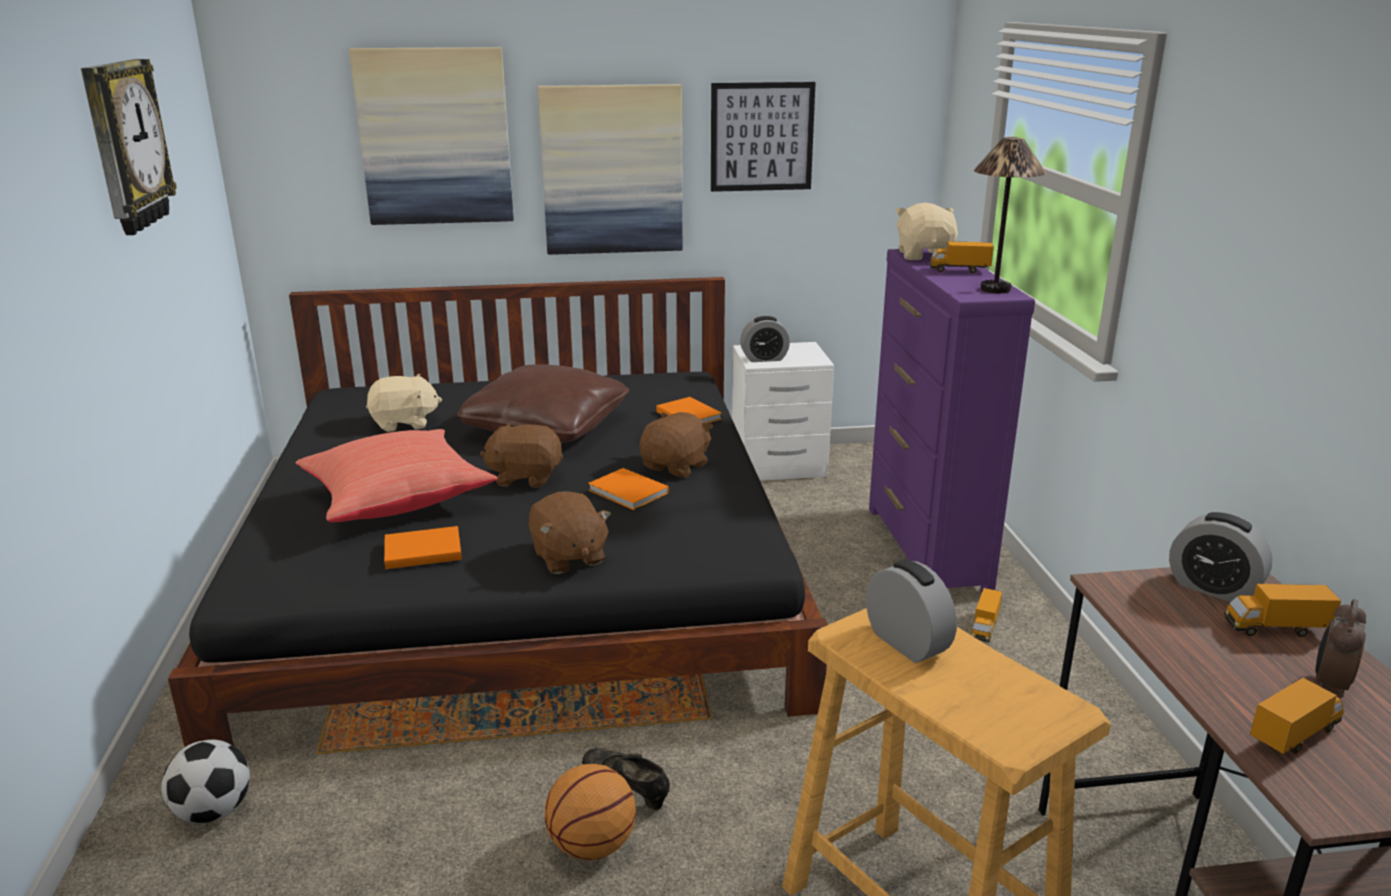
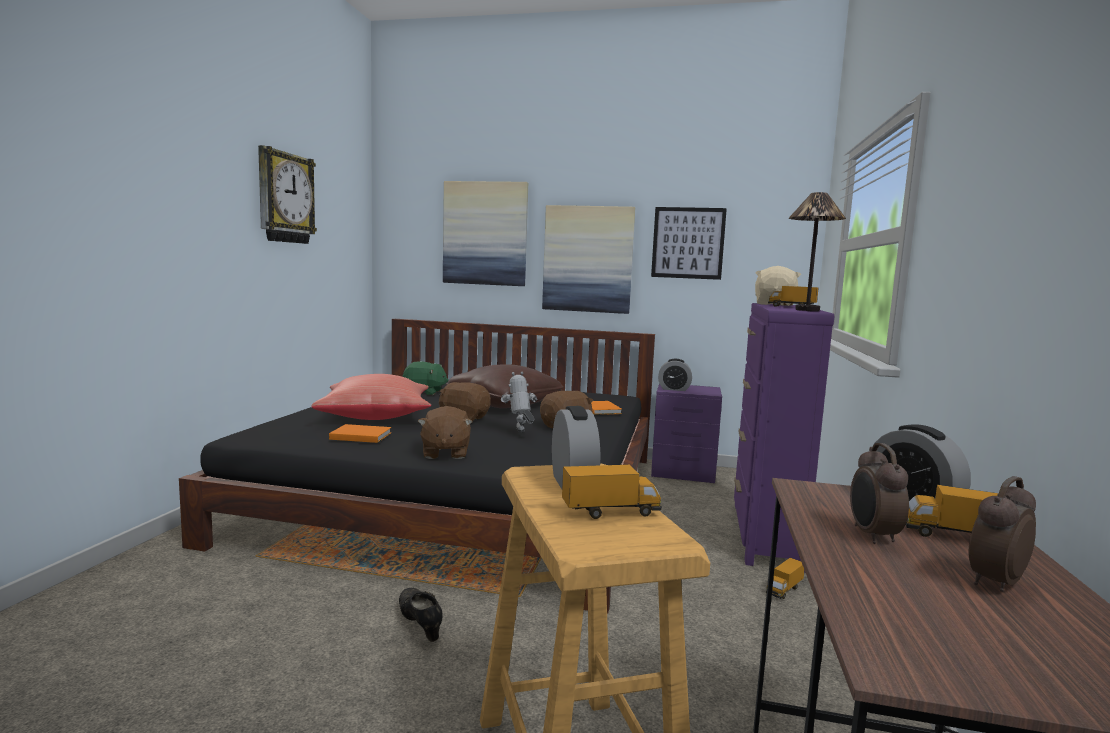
camera: 20 degrees right, 15 degrees down
football [161,740,250,823] -> none
beige plush toy [366,374,442,432] -> green plush toy [402,361,449,395]
basketball [544,764,636,860] -> none
orange book [588,468,669,510] -> toy robot [501,372,538,432]
white nightstand [732,342,834,481] -> purple nightstand [651,384,722,483]
toy truck [1250,678,1344,754] -> toy truck moved to [562,465,662,519]
none -> alarm clock [850,443,909,544]

